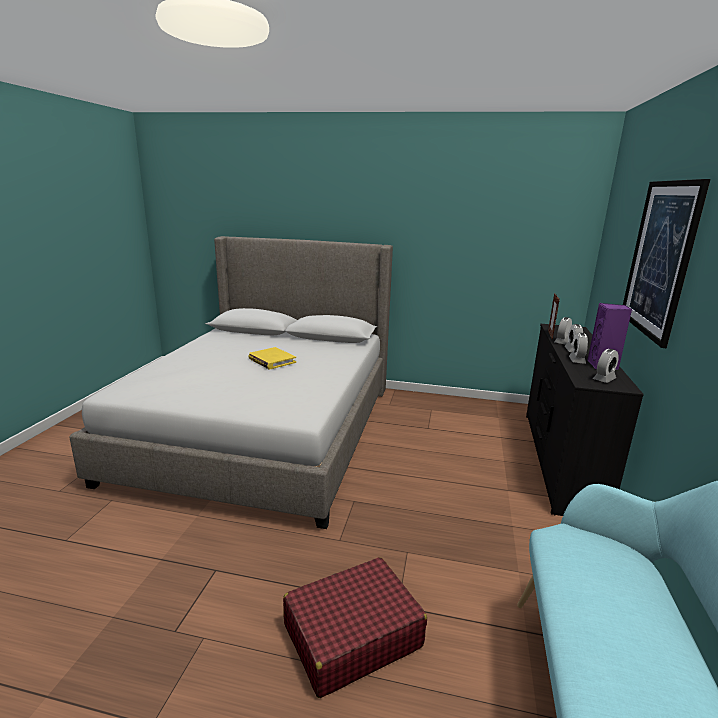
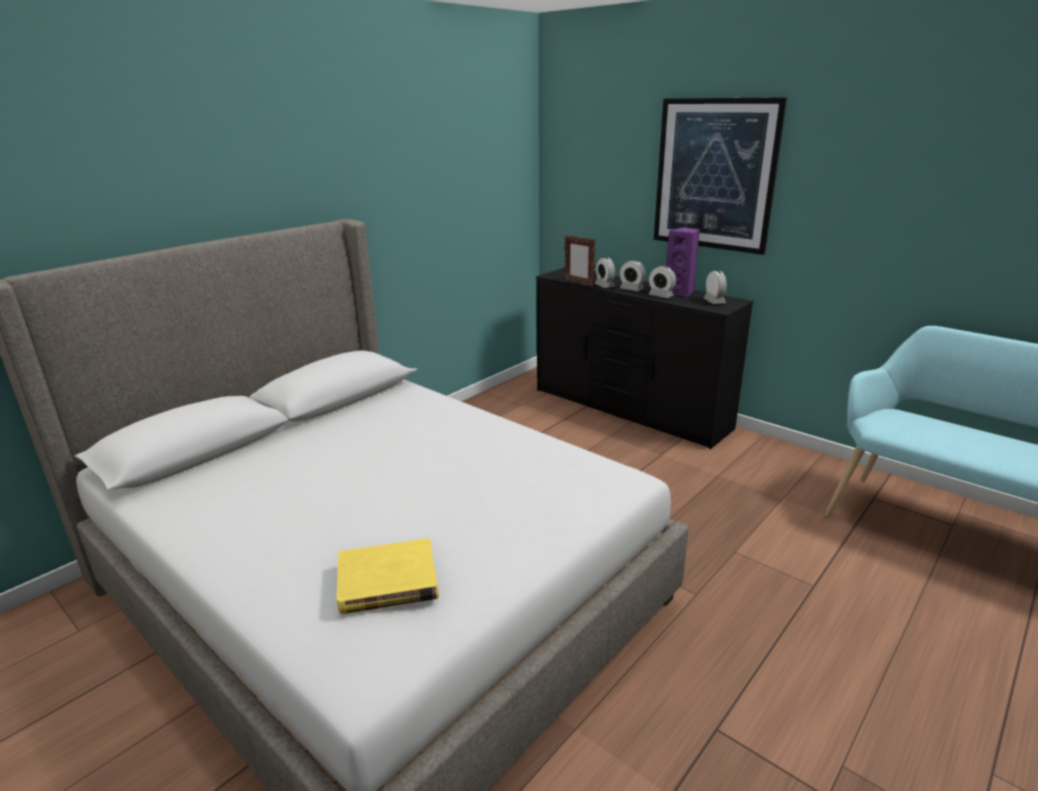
camera: 60 degrees left, 5 degrees up
yellow book [248,347,296,370] -> yellow book moved to [337,538,438,614]
red suitcase [283,557,427,698] -> none

